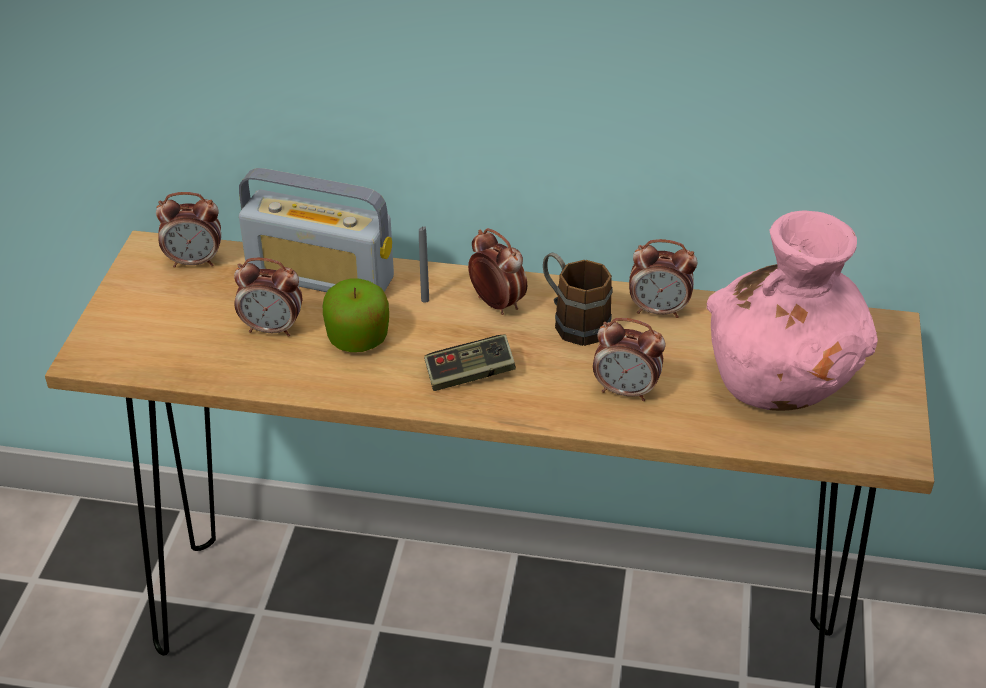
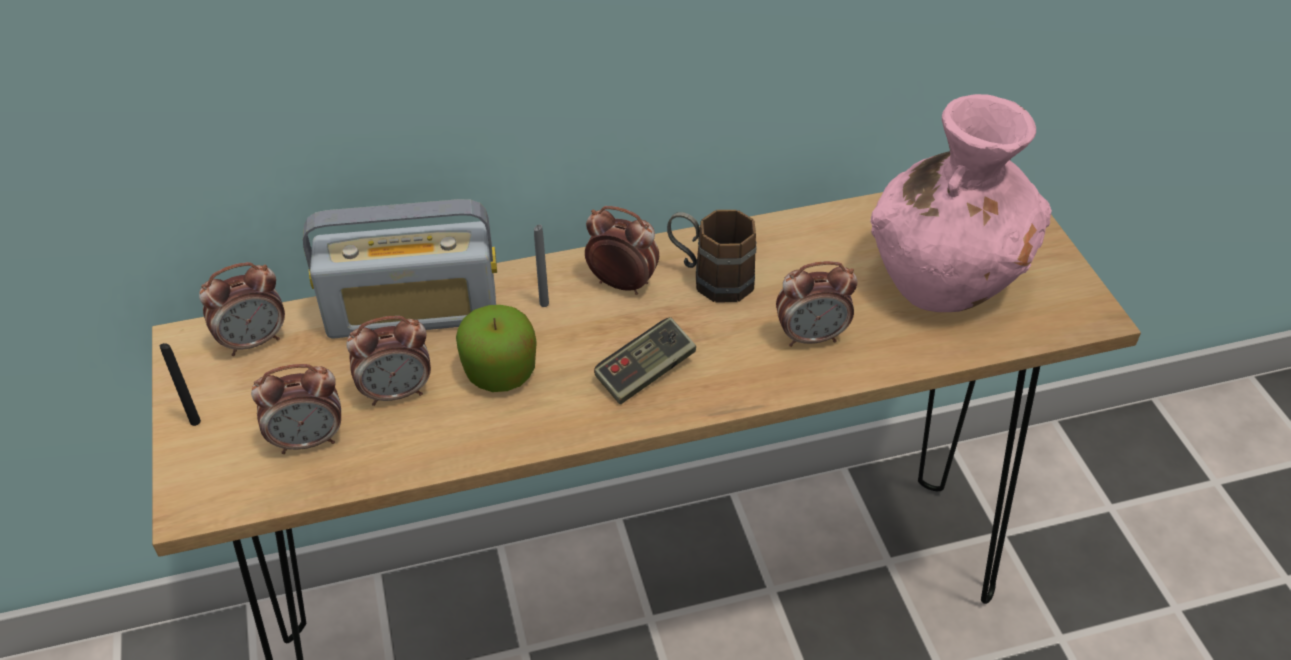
camera: 25 degrees left, 5 degrees up
alarm clock [629,239,697,318] -> alarm clock moved to [251,364,341,454]
none -> black candle [160,343,201,426]

